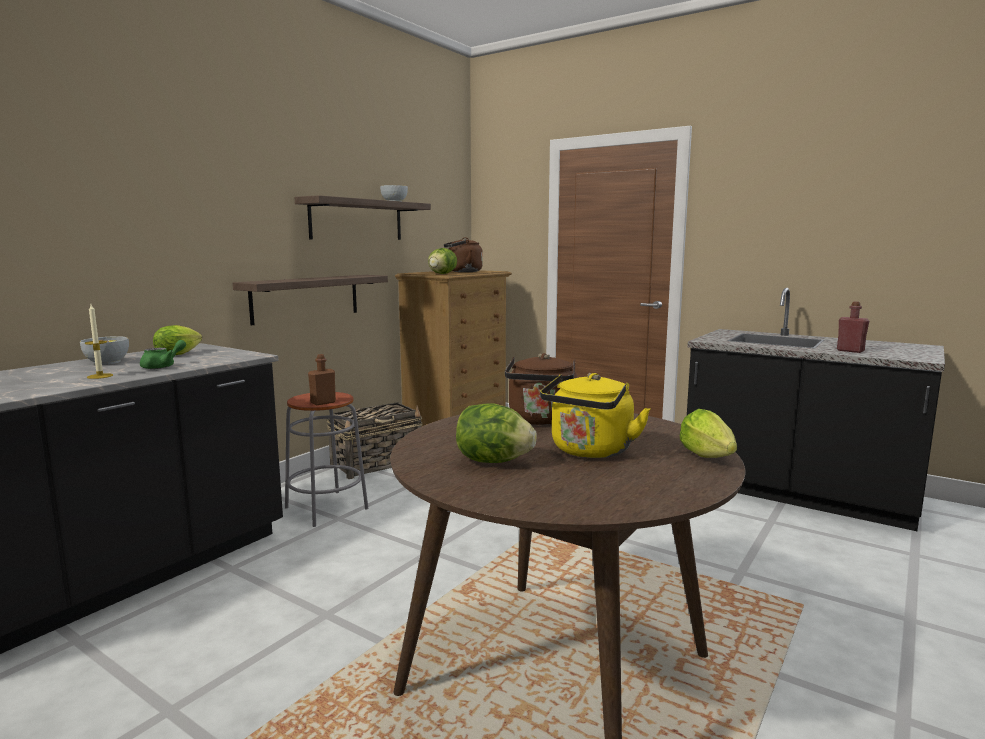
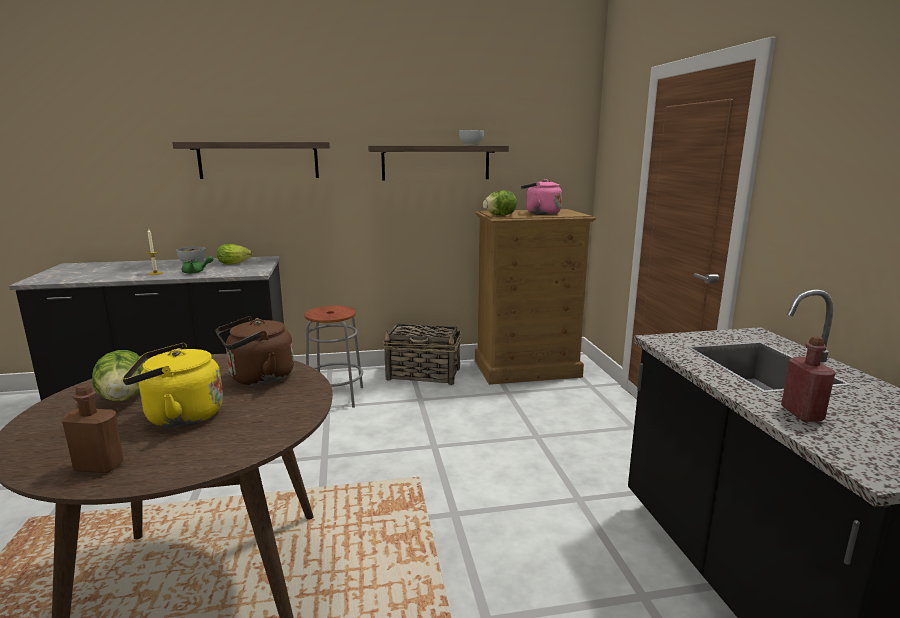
camera: 45 degrees right, 5 degrees up
shelf [233,275,388,326] -> shelf moved to [172,142,330,179]
brown bottle [308,354,336,405] -> brown bottle moved to [62,384,124,473]
brown kettle [444,237,483,272] -> pink kettle [521,179,562,215]
lettuce [680,409,737,458] -> none

